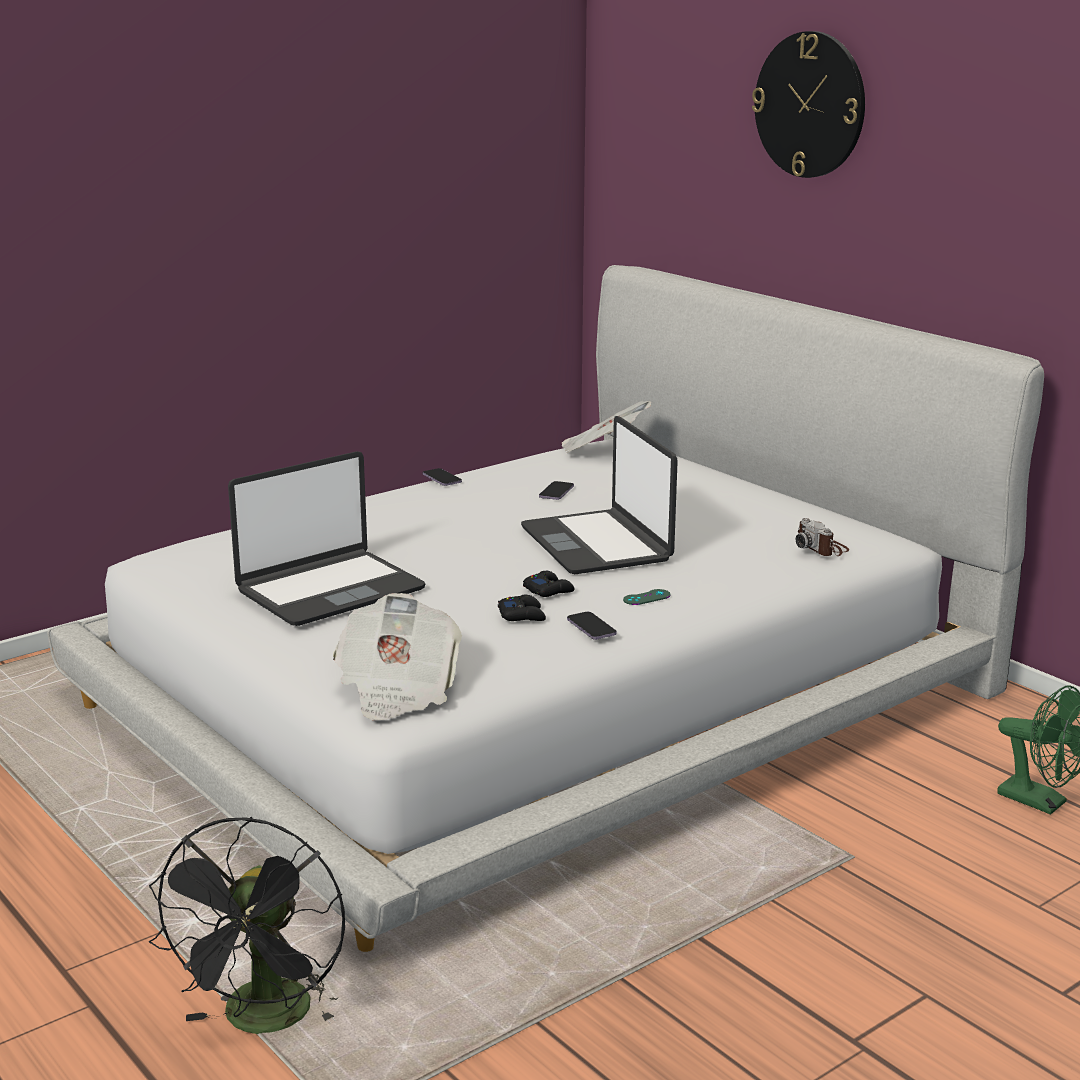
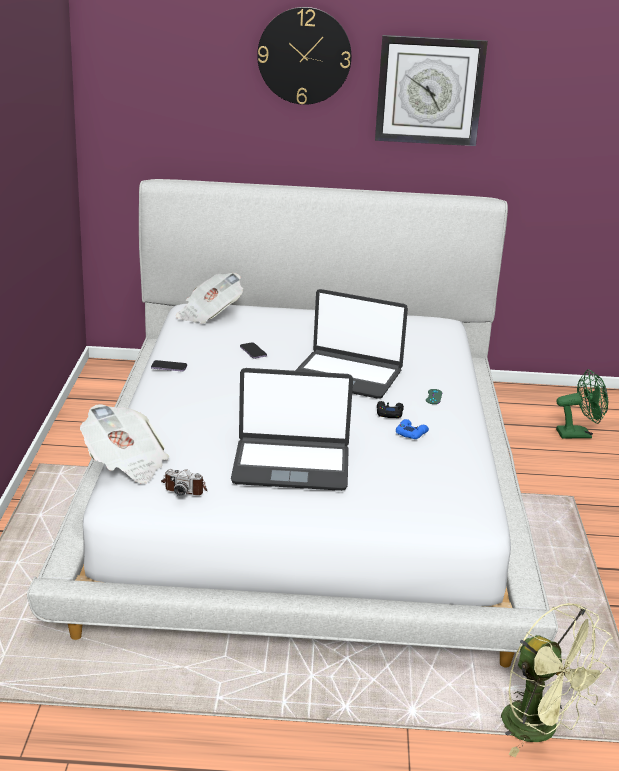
camera: 50 degrees left, 5 degrees up
black fan [149,817,345,1034] -> green fan [501,603,613,757]
laptop [228,451,425,626] -> laptop turned 90 degrees clockwise [231,368,353,491]
newspaper [333,593,462,720] -> newspaper moved to [80,404,169,484]
black game controller [498,595,546,621] -> blue game controller [396,419,429,439]
phone [567,612,617,640] -> none
camera [796,518,849,556] -> camera moved to [161,469,207,496]
none -> wall clock [375,35,488,146]

